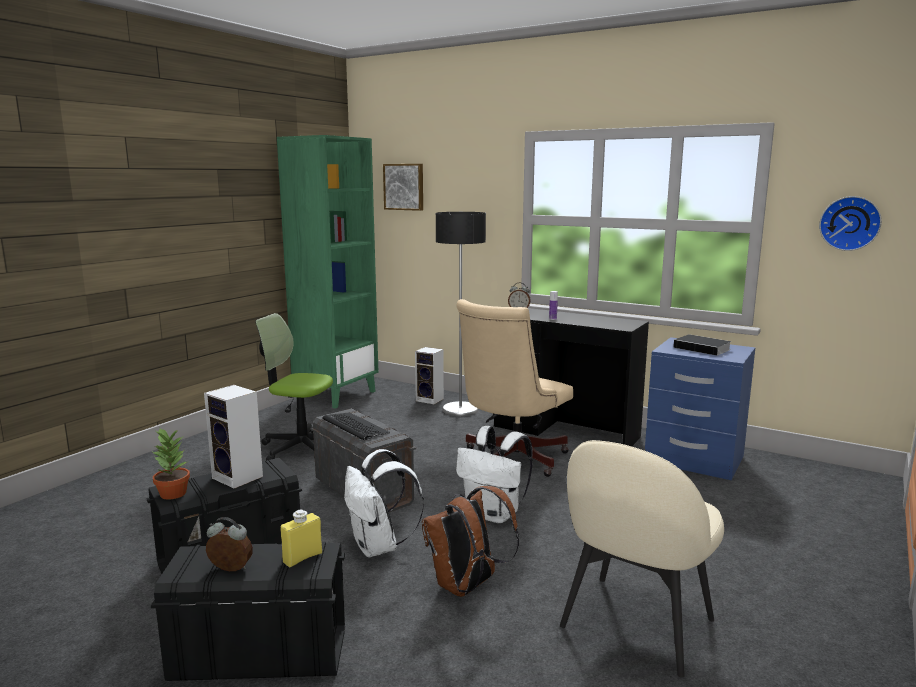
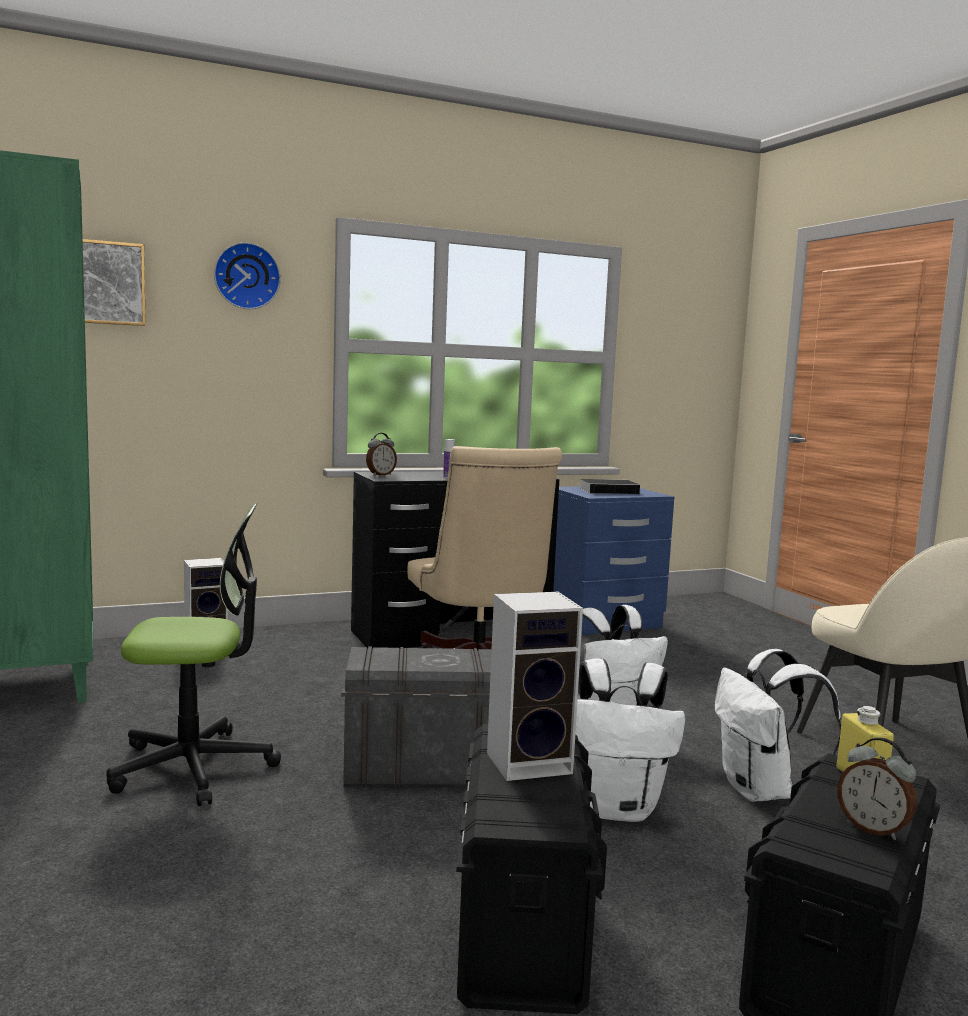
camera: 55 degrees left, 5 degrees down
potted plant [153,429,190,500] -> none
alarm clock [206,517,253,571] -> alarm clock turned 90 degrees counterclockwise [837,737,917,840]
office chair [255,313,333,461] -> office chair turned 150 degrees counterclockwise [106,503,281,806]
keyboard [322,412,390,440] -> none
brown backpack [422,486,519,597] -> white backpack [715,649,841,802]
floor lamp [436,212,486,417] -> none
wall clock [819,196,882,251] -> wall clock moved to [214,242,281,309]

